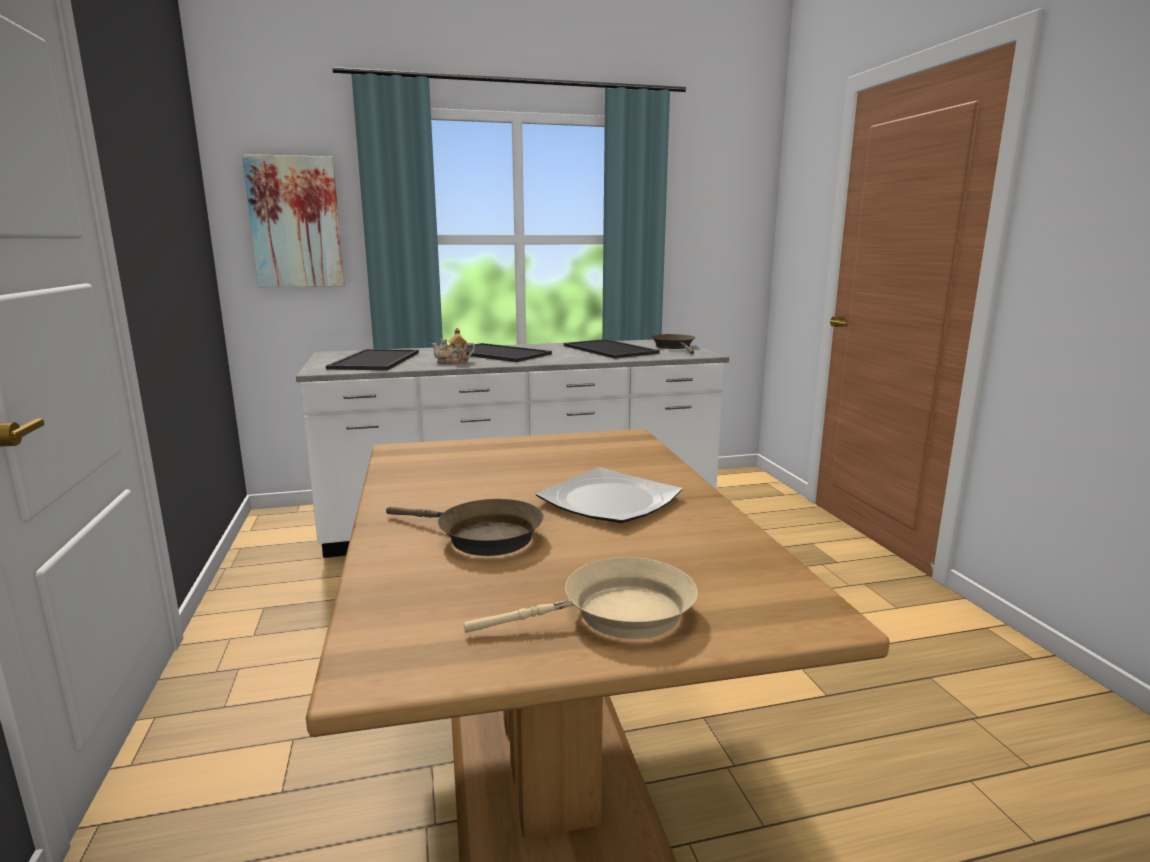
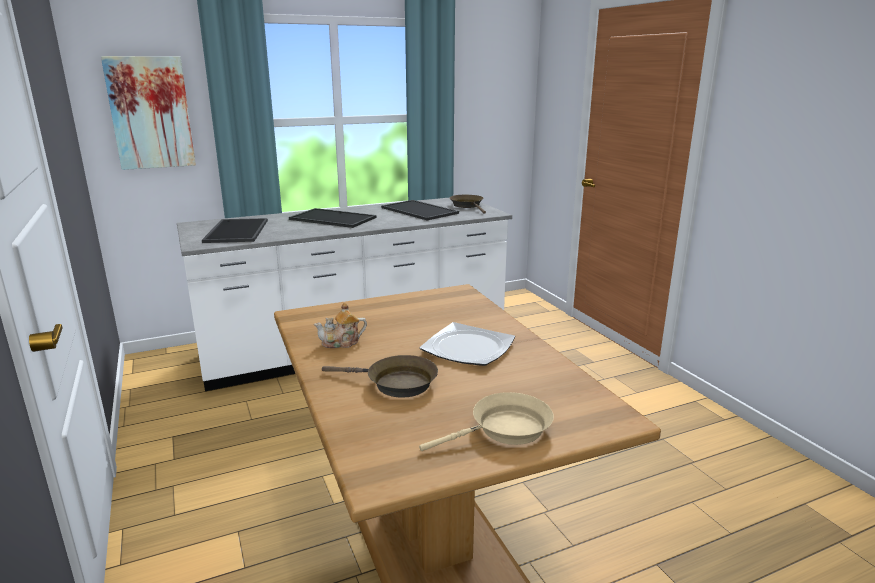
camera: 10 degrees left, 5 degrees up
teapot [431,328,475,364] -> teapot moved to [314,303,367,348]

